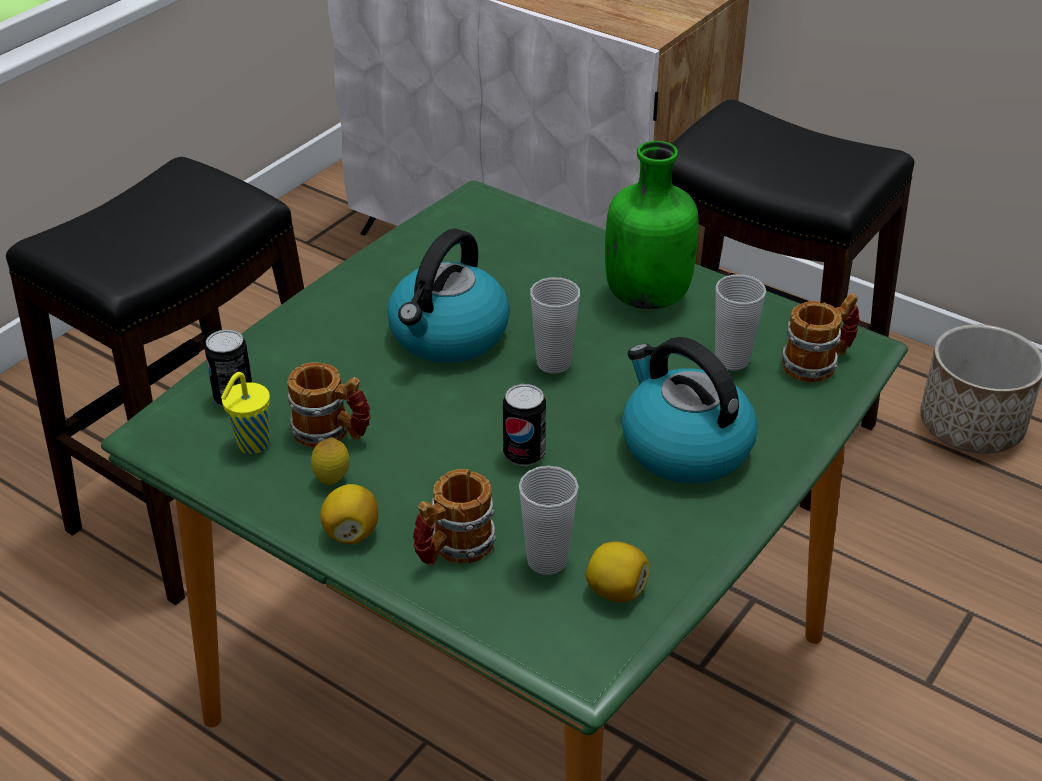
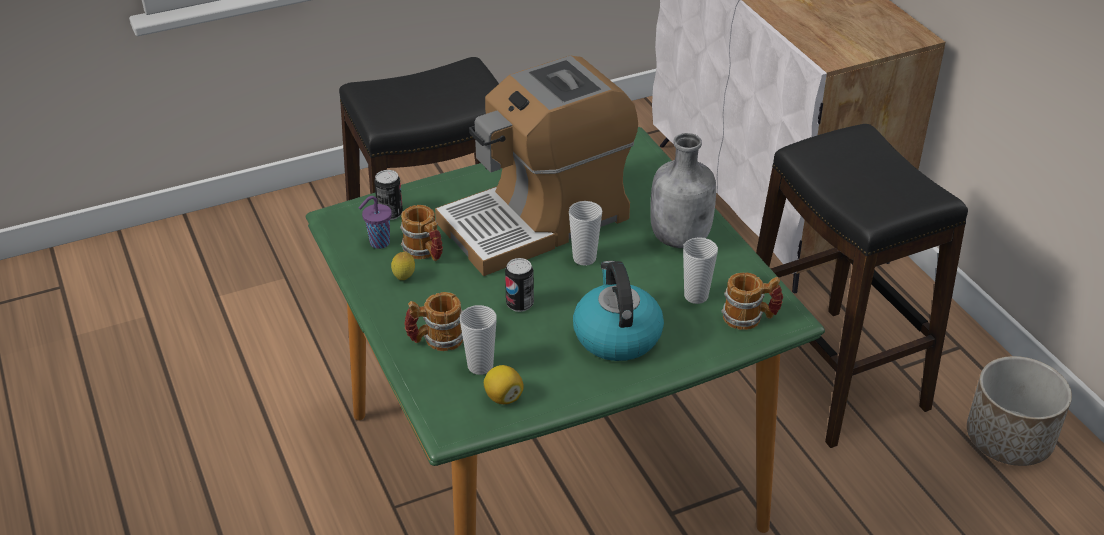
camera: 30 degrees right, 0 degrees up
yellow cup [221,372,270,454] -> purple cup [359,196,392,249]
lemon [320,484,378,544] -> none
kettle [387,229,510,363] -> coffee machine [435,55,638,276]
green bottle [605,141,699,309] -> grey bottle [650,133,716,248]

